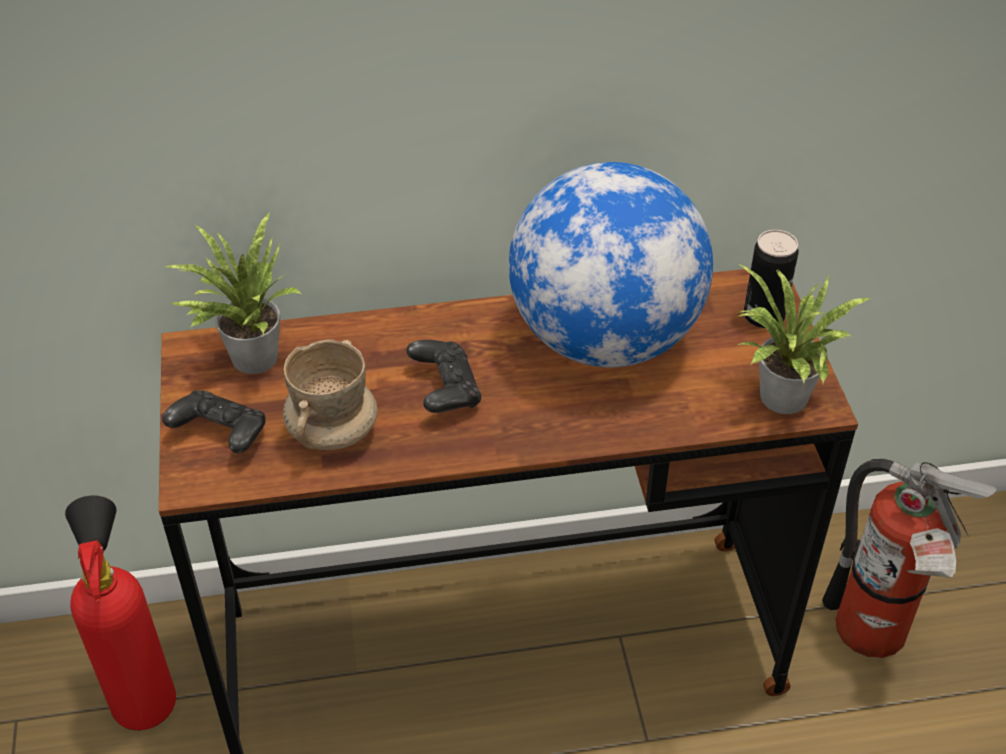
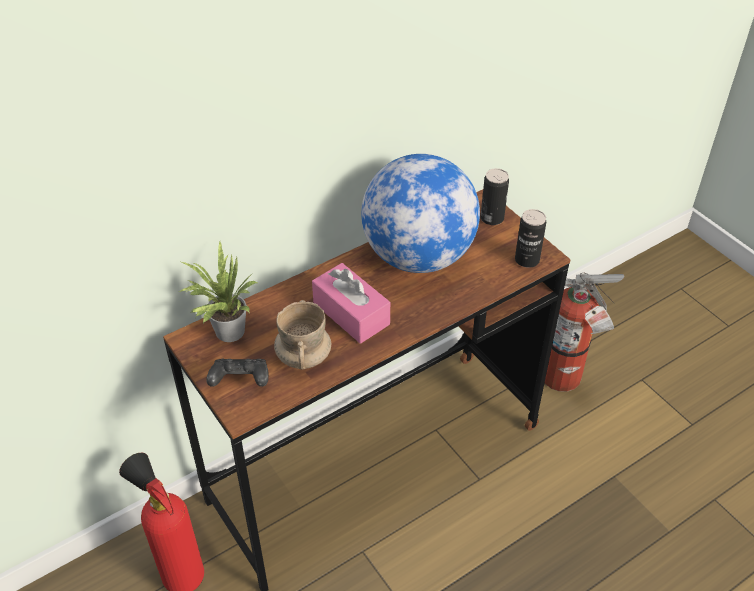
camera: 25 degrees left, 0 degrees up
black game controller [407,340,482,413] -> pink tissue box [312,263,390,344]
potted plant [737,263,872,414] -> can [515,209,546,268]

